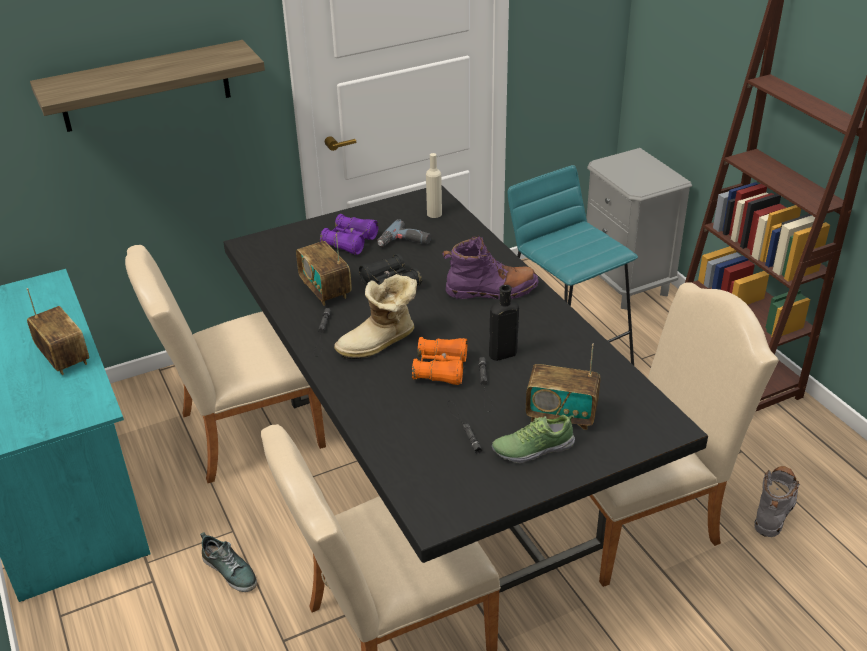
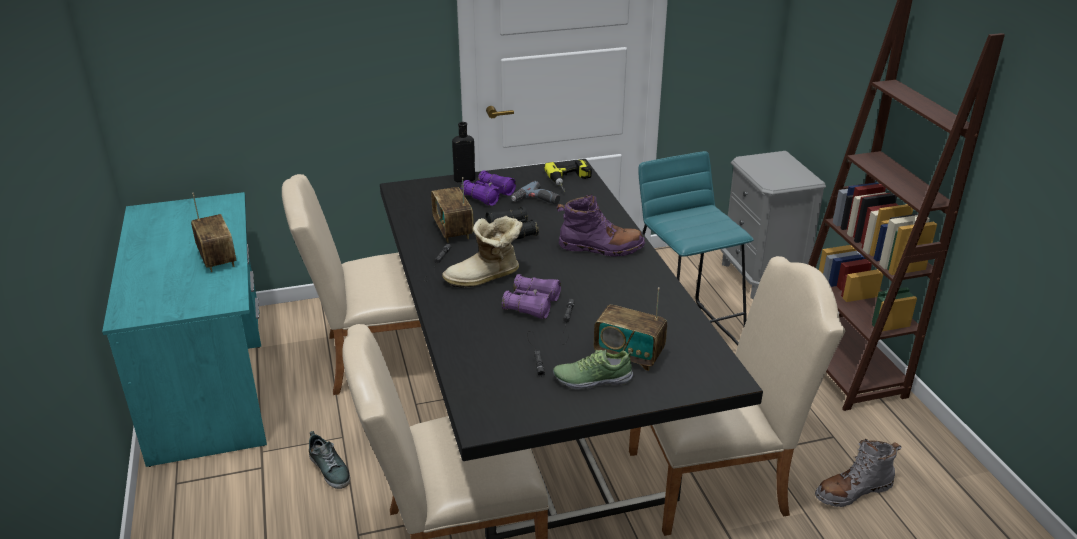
camera: 10 degrees right, 5 degrees down
shelf [30,40,265,132] -> none
orange binoculars [412,337,467,385] -> purple binoculars [502,274,561,319]
beige bottle [426,153,442,218] -> power drill [544,160,592,192]
black bottle [489,285,519,361] -> black bottle moved to [452,122,475,182]
grey boot [754,466,800,537] -> grey boot turned 150 degrees counterclockwise [815,438,902,507]

